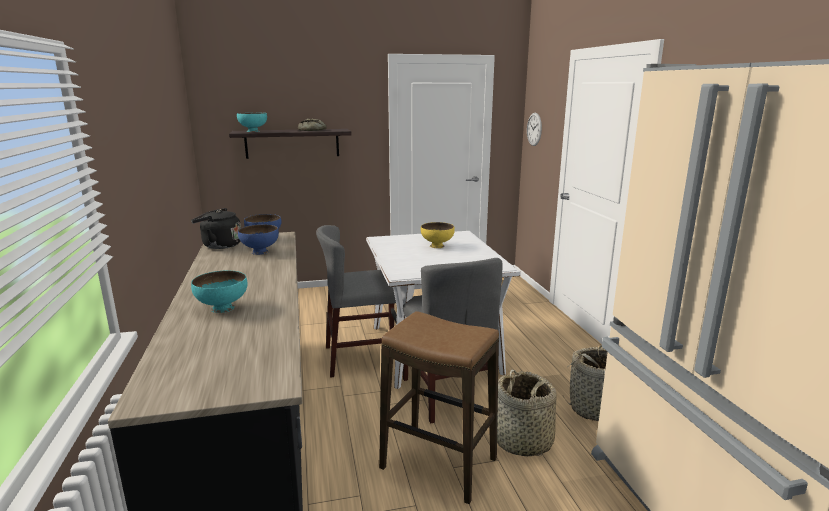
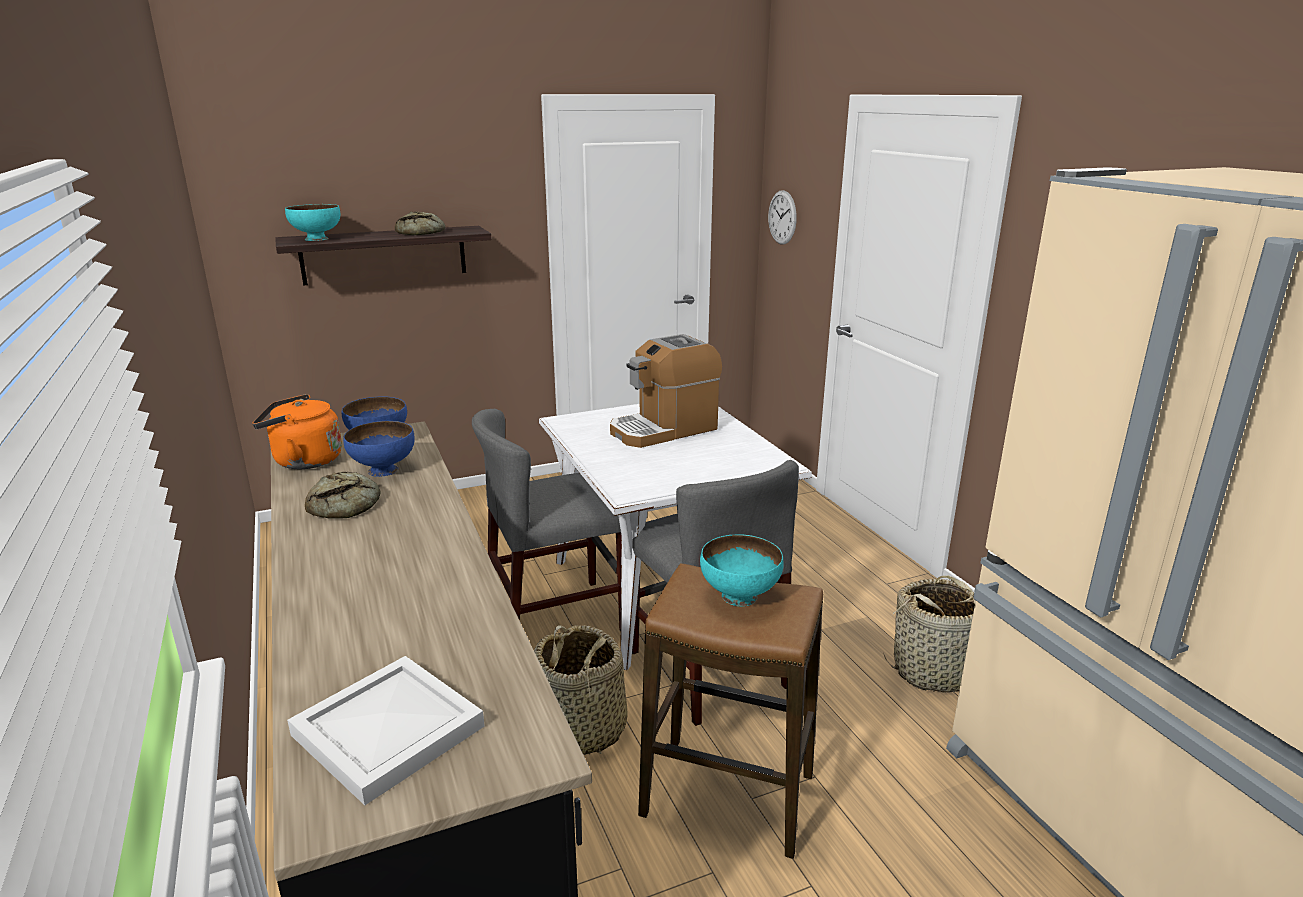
camera: 10 degrees left, 5 degrees up
black kettle [191,208,241,249] -> orange kettle [252,394,342,469]
turquoise bowl [191,270,248,313] -> turquoise bowl moved to [700,535,784,606]
yellow bowl [421,222,455,248] -> coffee machine [610,334,722,448]
basket [497,369,557,456] -> basket moved to [534,625,628,755]
none -> white tray [287,656,485,805]
none -> bread [305,472,381,519]

